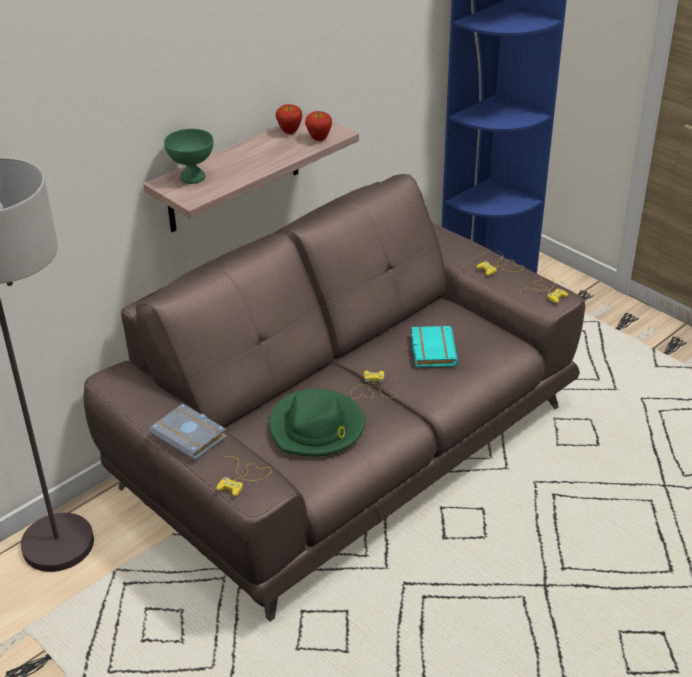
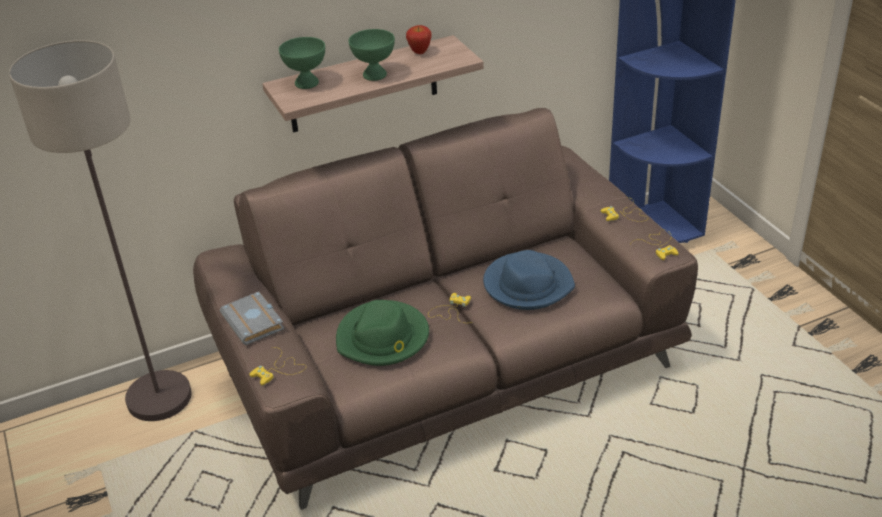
camera: 20 degrees right, 0 degrees up
apple [305,111,332,141] -> none
turquoise book [412,326,458,367] -> blue hat [483,250,575,310]
none -> green bowl [349,29,395,81]

